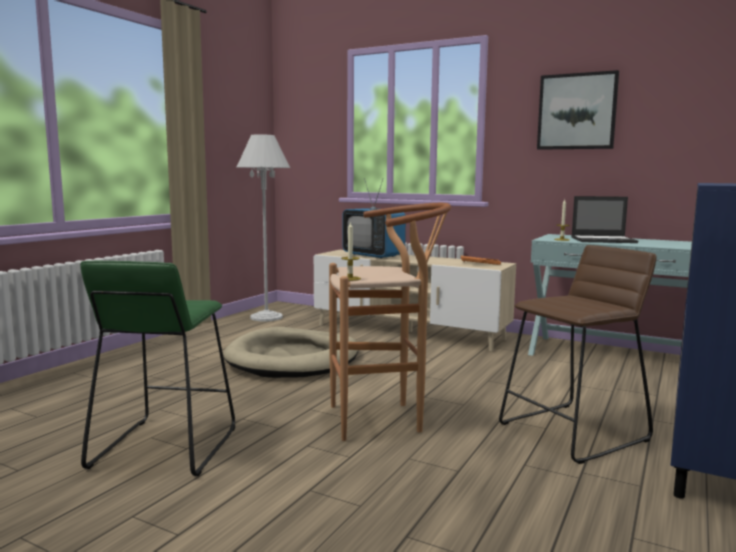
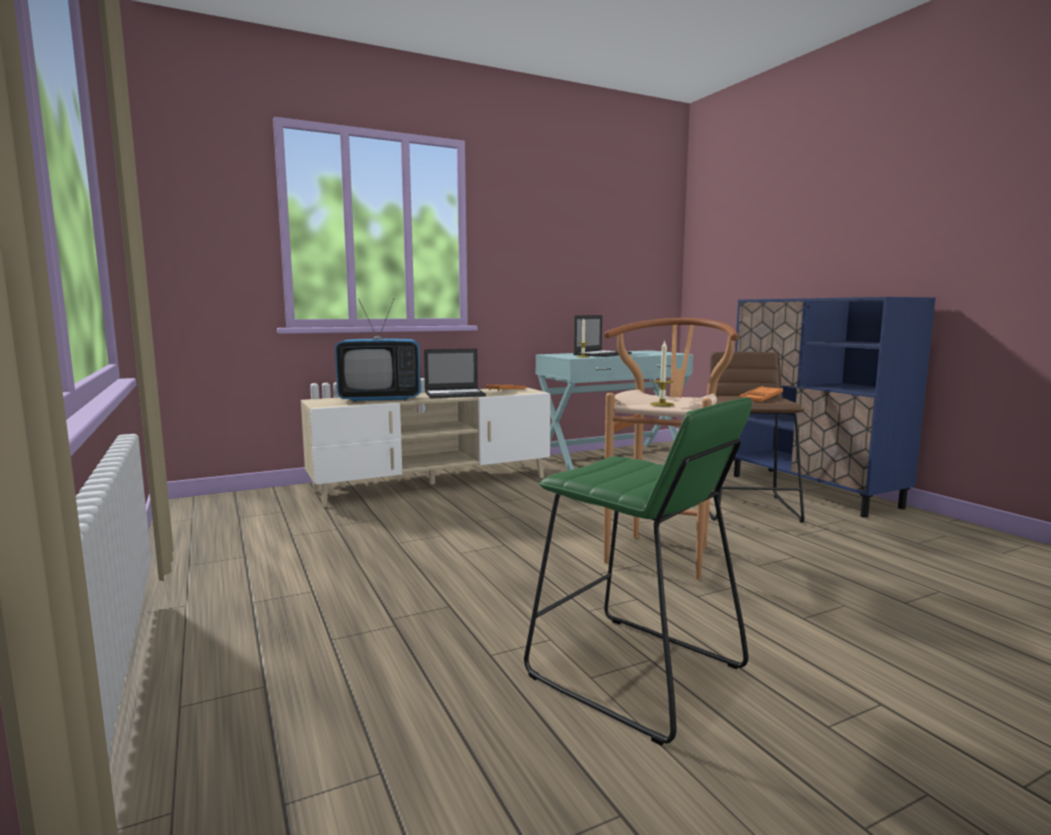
camera: 55 degrees left, 0 degrees up
beige dog bed [223,327,358,378] -> none
white floor lamp [237,134,290,322] -> none
picture [537,70,619,150] -> none
none -> laptop [424,349,486,398]
none -> orange tray [739,386,783,402]

